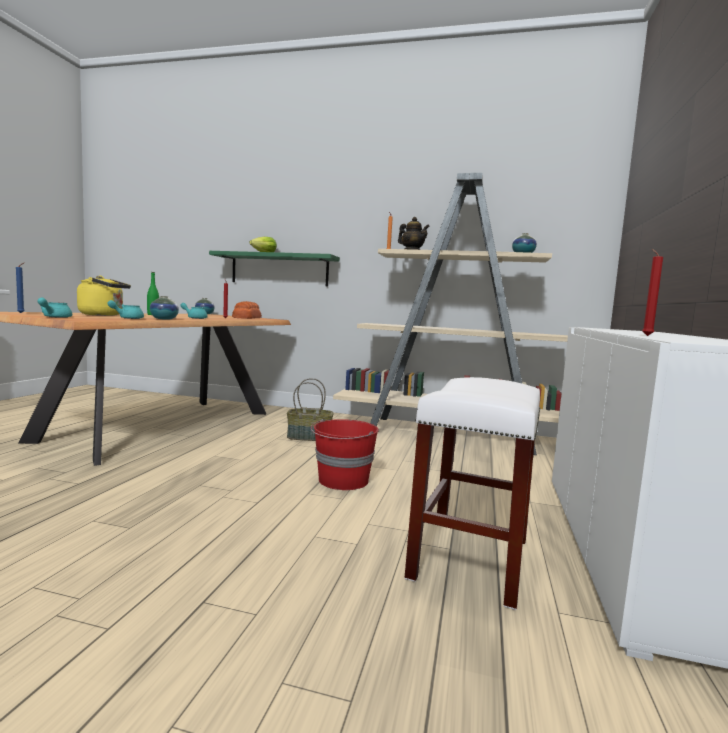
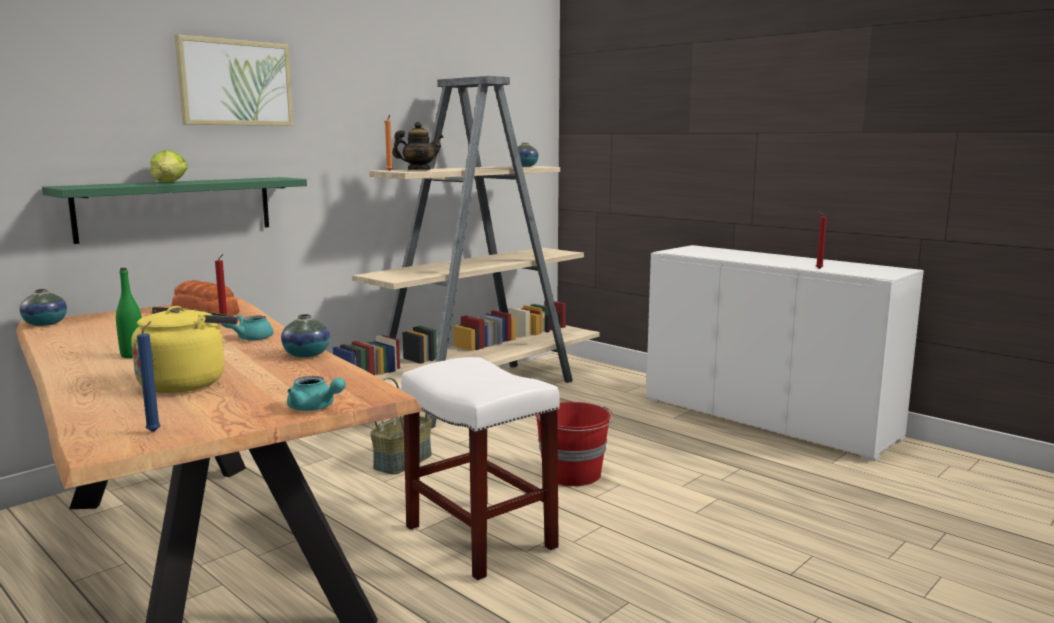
camera: 60 degrees left, 5 degrees up
turquoise teapot [107,300,144,319] -> none
white stool [404,377,540,610] -> white stool moved to [401,357,560,582]
none -> picture [175,34,293,126]

